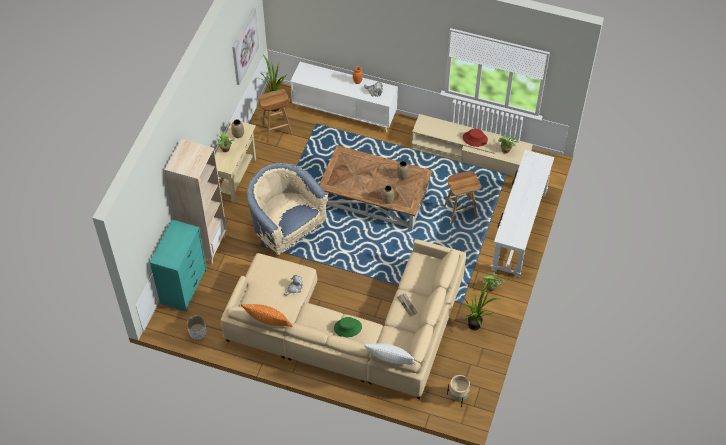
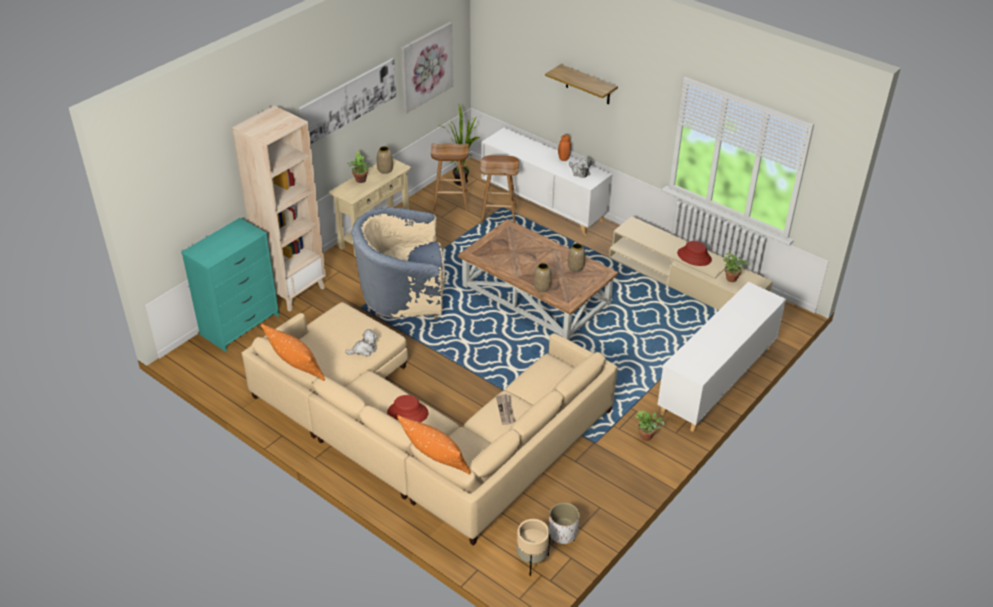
camera: 20 degrees right, 15 degrees down
white planter [187,315,206,340] -> white planter moved to [549,502,580,544]
beige armchair [247,163,328,256] -> beige armchair turned 75 degrees counterclockwise [352,207,445,320]
green hat [334,317,362,337] -> red hat [387,395,428,423]
white pillow [364,343,416,364] -> orange pillow [397,415,471,475]
brown stool [444,171,481,224] -> brown stool moved to [480,155,519,224]
potted plant [463,281,500,330] -> none
white console table [491,150,554,278] -> white cabinet [657,282,786,432]
none -> picture [299,58,396,144]
none -> shelf [545,64,618,104]

